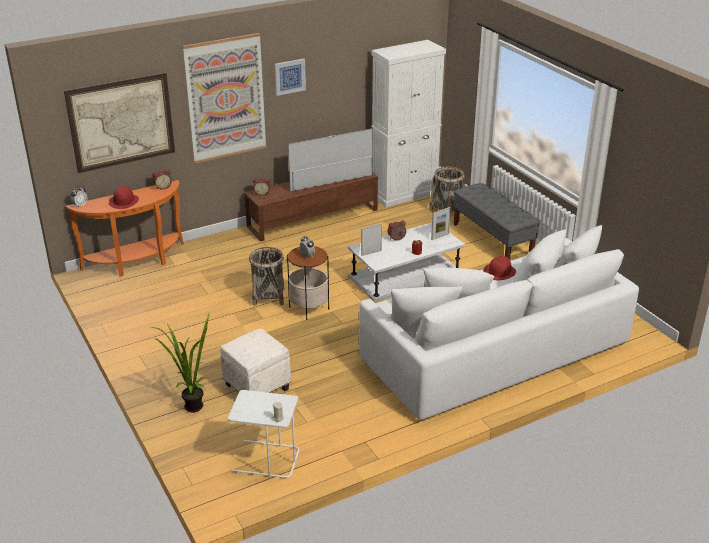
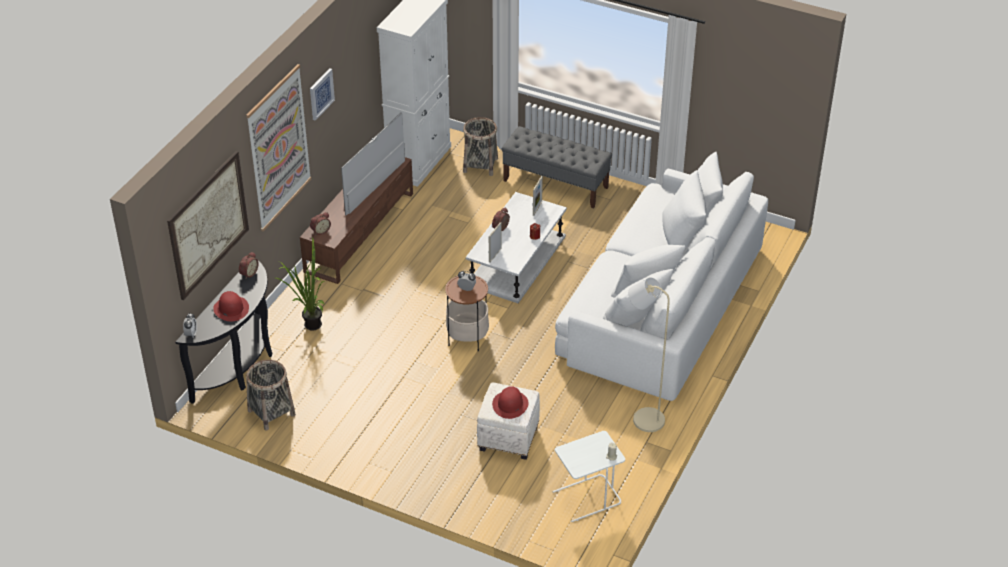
camera: 35 degrees left, 10 degrees up
orange console table [66,180,184,276] -> black console table [175,261,273,404]
potted plant [151,313,210,412] -> potted plant moved to [276,237,325,331]
basket [249,247,284,306] -> basket moved to [246,360,296,431]
red hat [483,256,516,280] -> red hat moved to [492,386,529,419]
none -> beige floor lamp [628,277,670,432]

